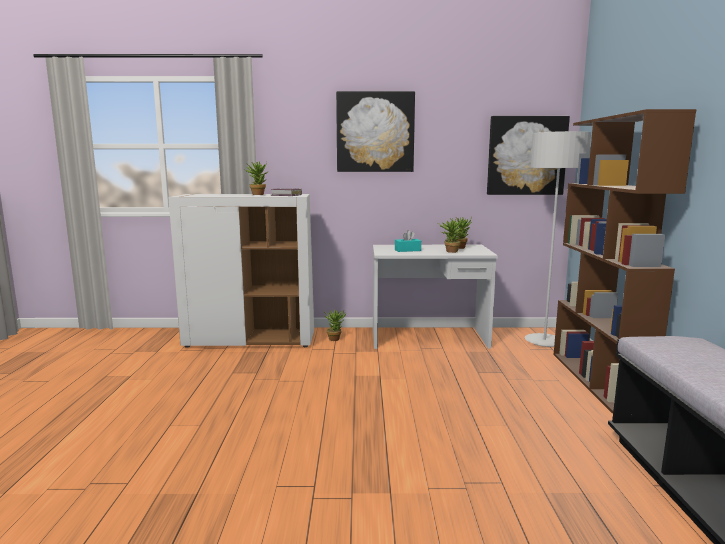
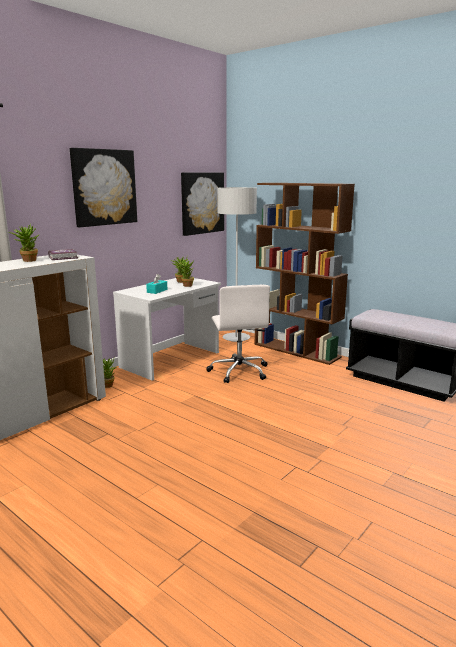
camera: 50 degrees left, 5 degrees up
none -> white office chair [206,285,270,383]

